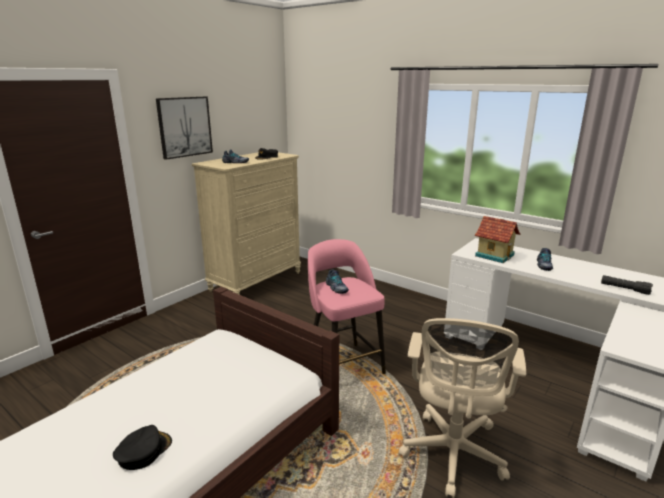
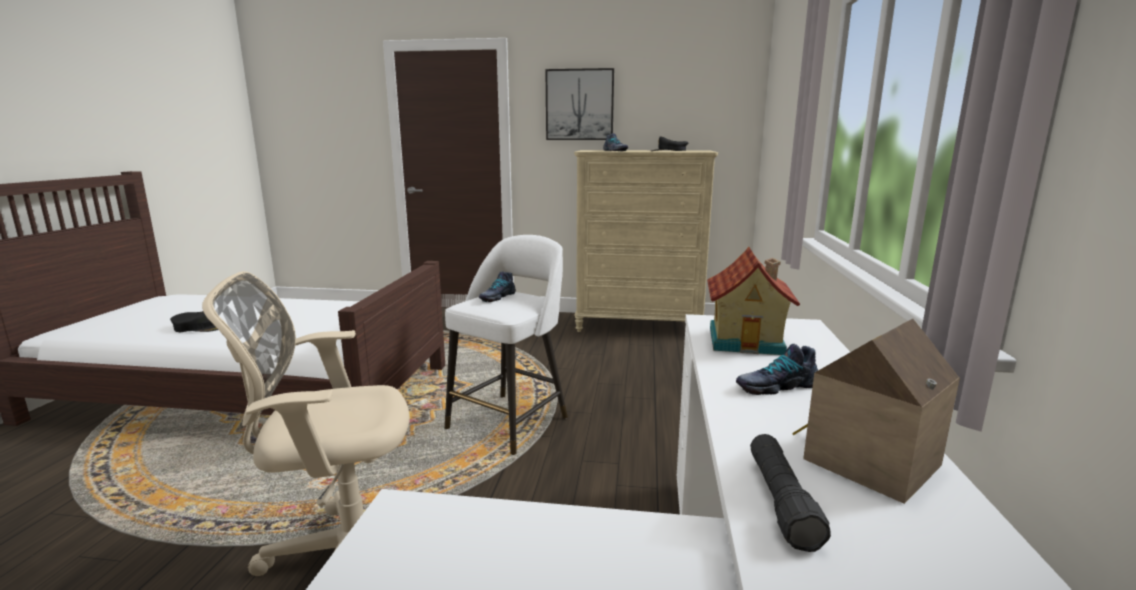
camera: 60 degrees right, 5 degrees down
pink stool [308,239,386,374] -> white stool [445,235,568,455]
none -> toy house [792,319,960,504]

